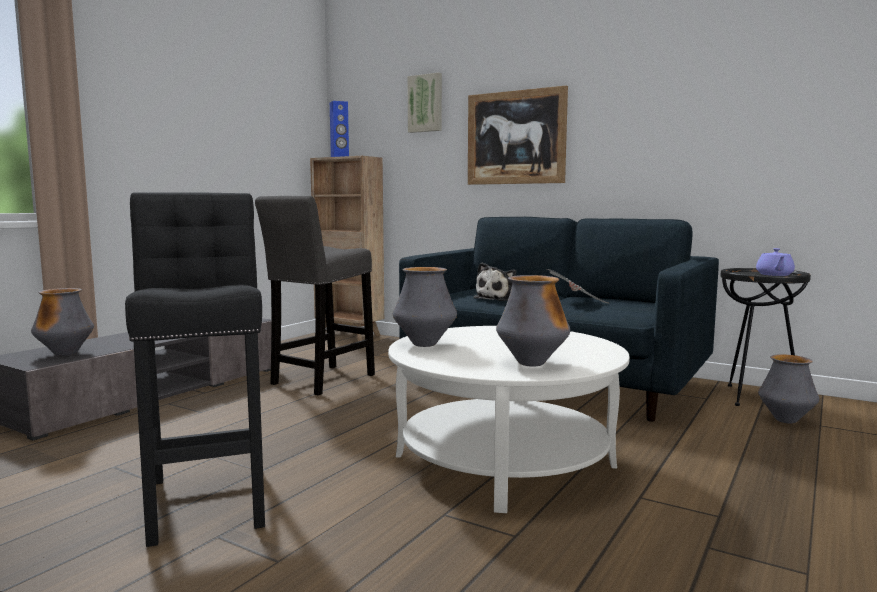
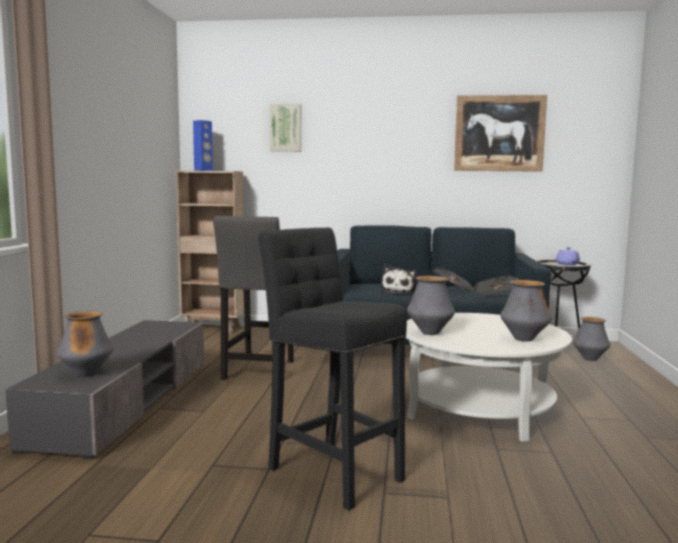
camera: 25 degrees left, 0 degrees up
picture [468,85,568,185] -> picture moved to [454,95,547,172]
none -> newspaper [473,275,519,294]

